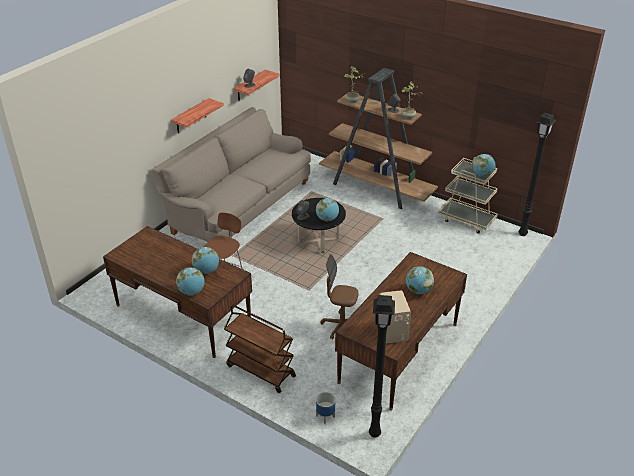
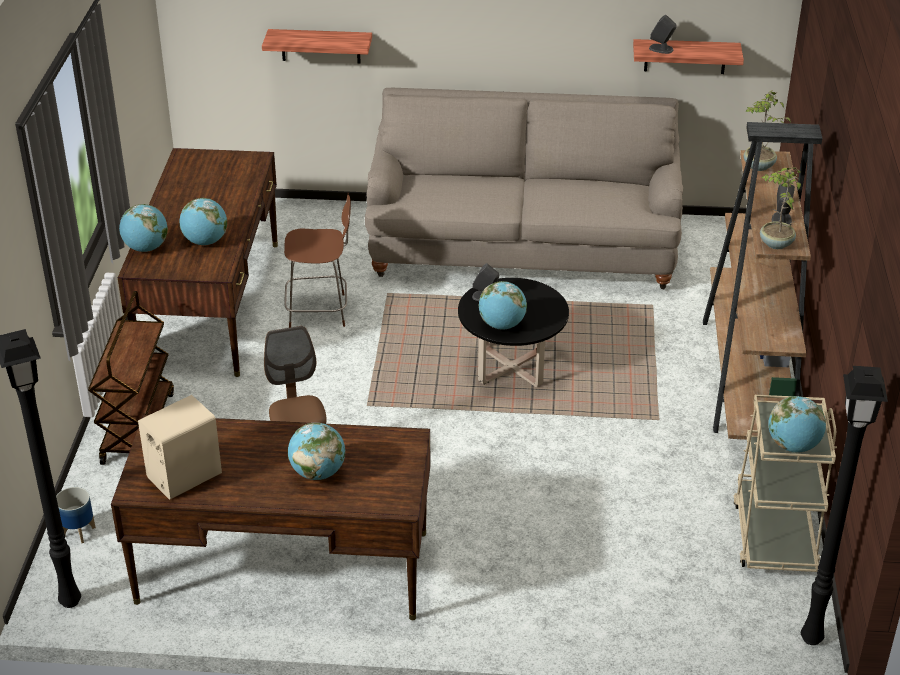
camera: 60 degrees right, 0 degrees up
shelf [171,98,224,133] -> shelf moved to [262,29,372,64]

